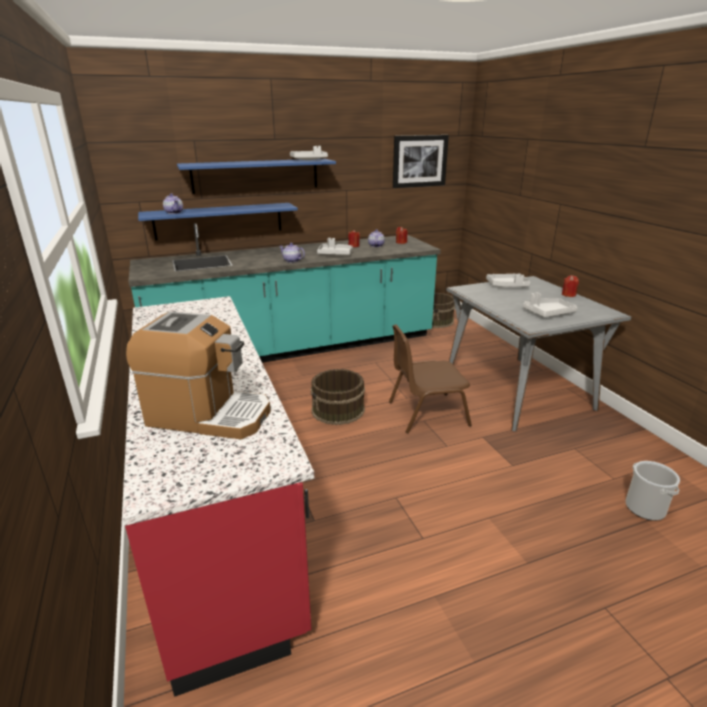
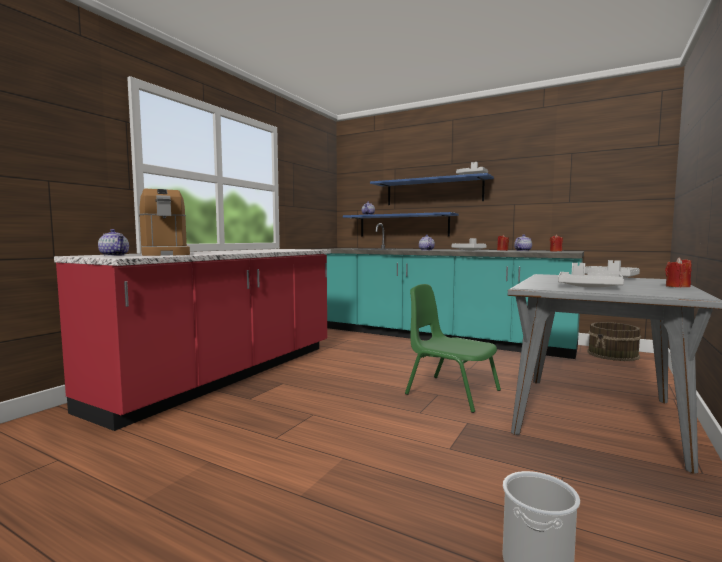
camera: 50 degrees right, 20 degrees down
brown bucket [311,369,365,425] -> none
brown chair [389,324,472,433] -> green chair [405,284,501,413]
picture [393,135,449,188] -> none
none -> teapot [98,229,129,256]

